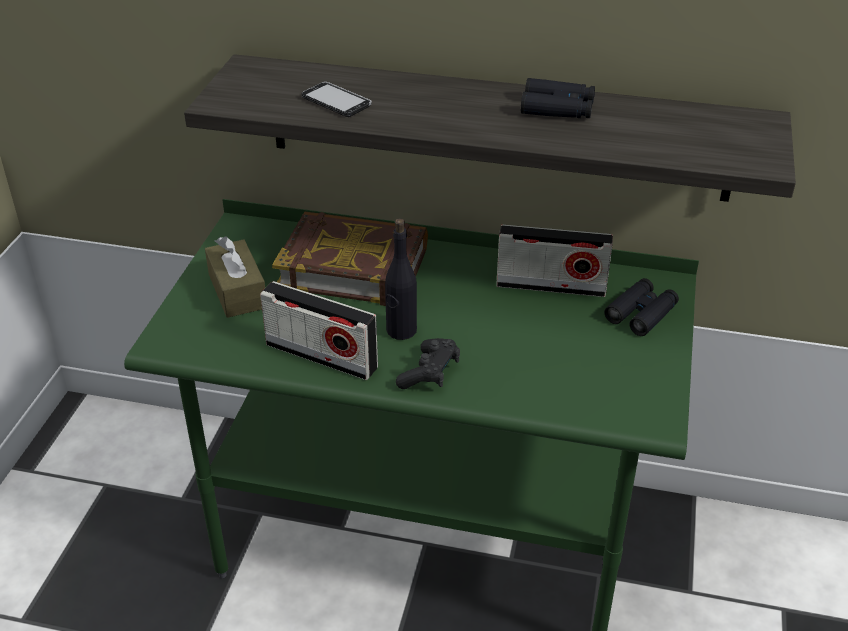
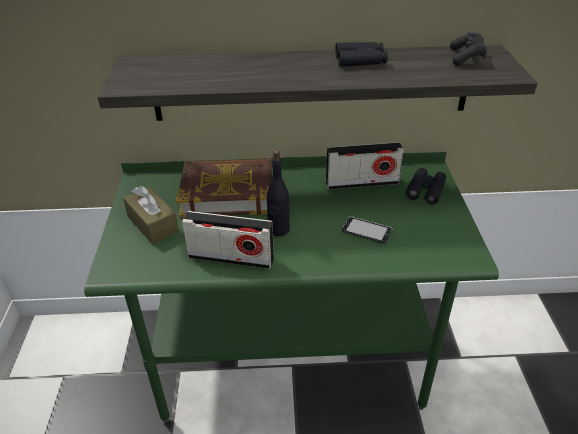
camera: 15 degrees left, 0 degrees up
phone [301,82,372,117] -> phone moved to [342,216,392,244]
black game controller [396,338,460,389] -> black game controller moved to [450,32,487,66]

